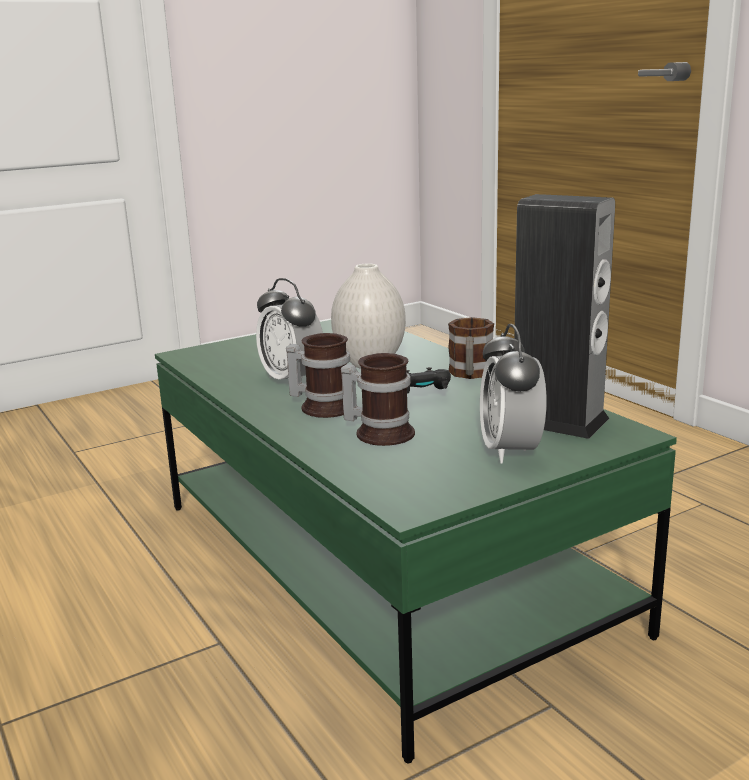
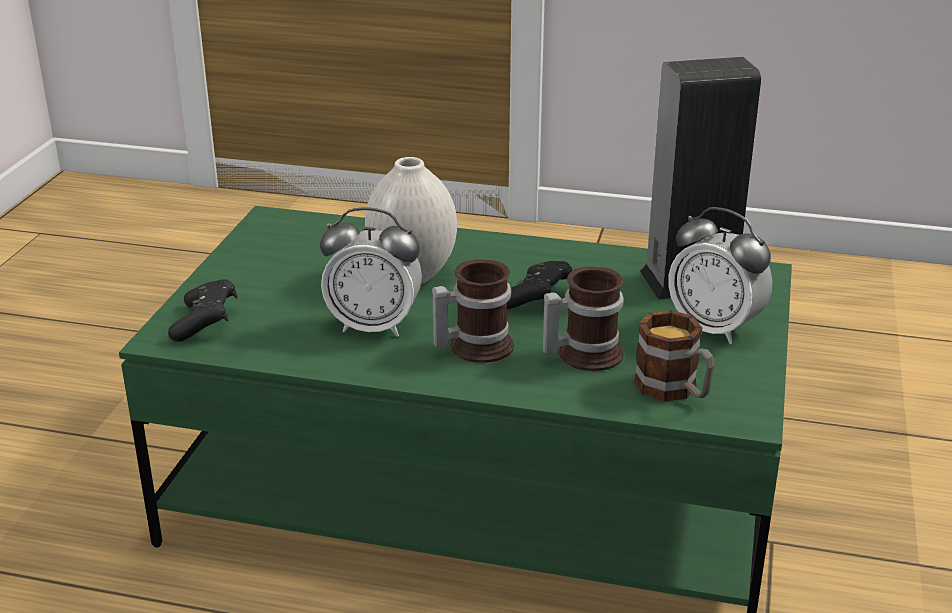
camera: 45 degrees left, 10 degrees up
mug [448,317,494,379] -> mug moved to [634,310,715,402]
none -> black game controller [168,279,238,342]

